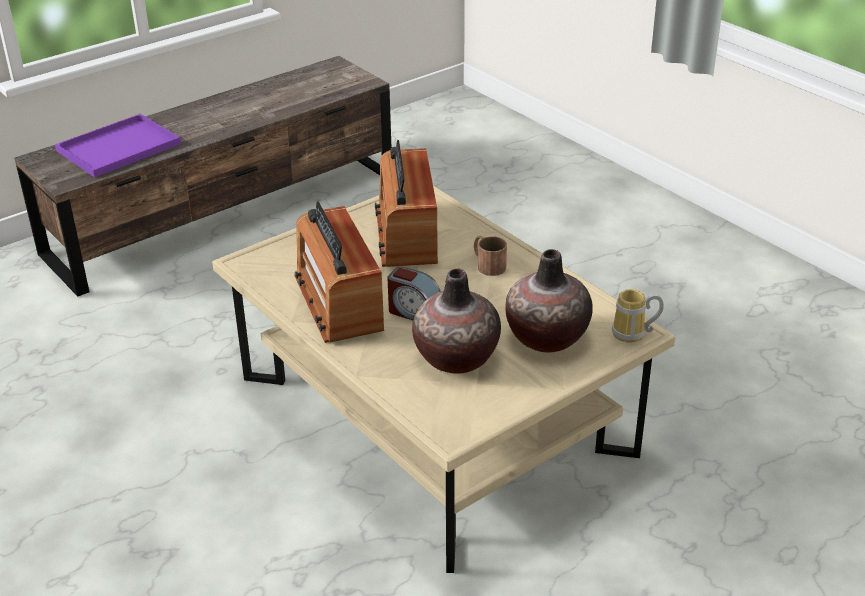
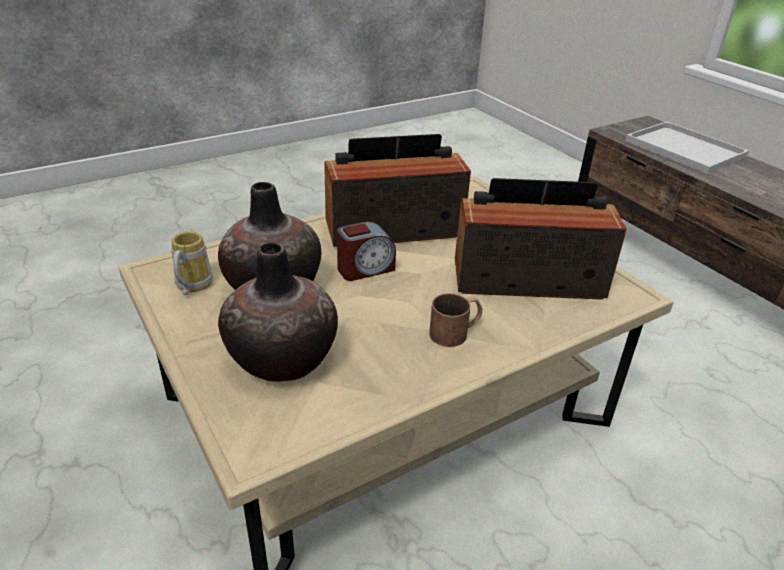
camera: 95 degrees right, 0 degrees up
purple tray [55,114,181,177] -> white tray [625,121,749,174]
alarm clock [387,266,441,320] -> alarm clock turned 150 degrees counterclockwise [337,222,396,281]
mug [612,289,664,343] -> mug moved to [171,231,213,295]

